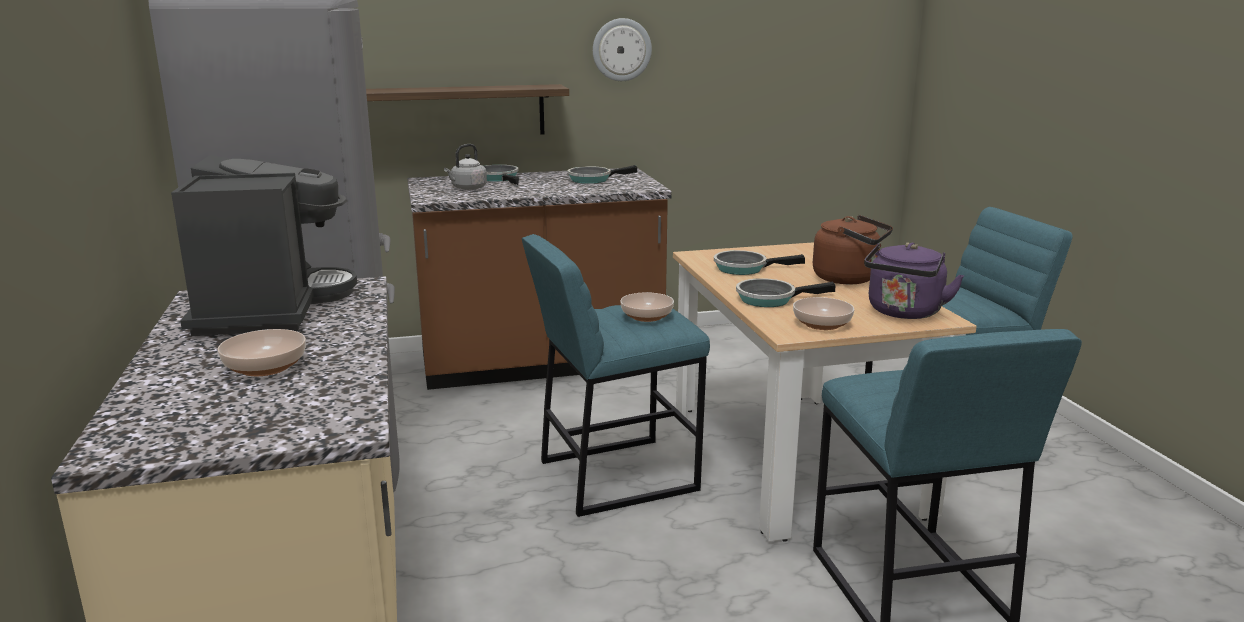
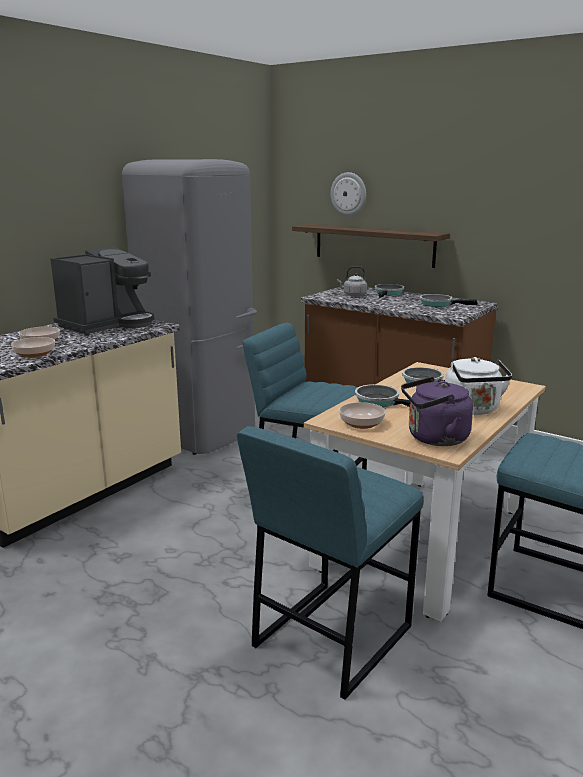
camera: 50 degrees right, 0 degrees up
wall clock [593,18,652,81] -> wall clock moved to [330,172,366,216]
bowl [620,292,674,322] -> bowl moved to [11,337,55,358]
brown kettle [813,215,893,284] -> white kettle [445,357,512,415]

